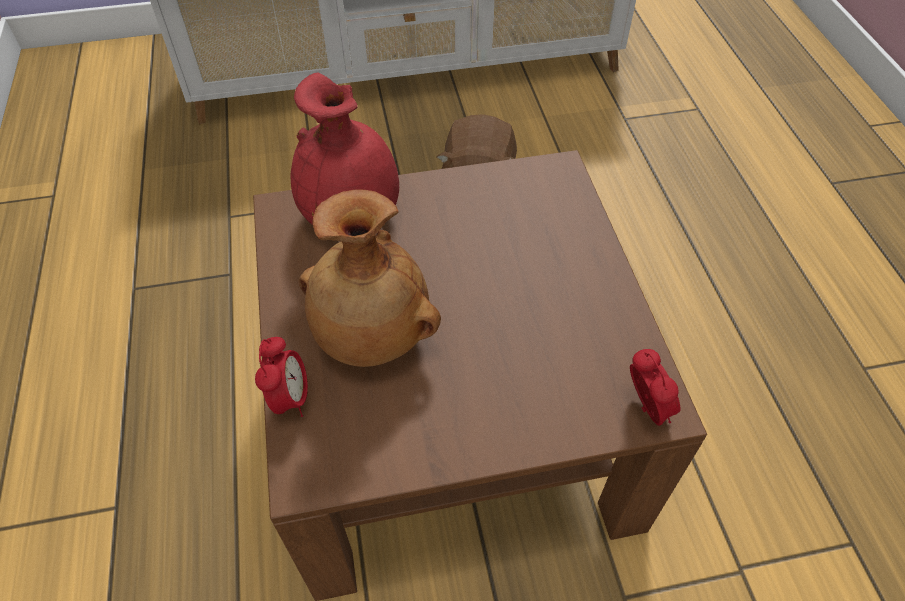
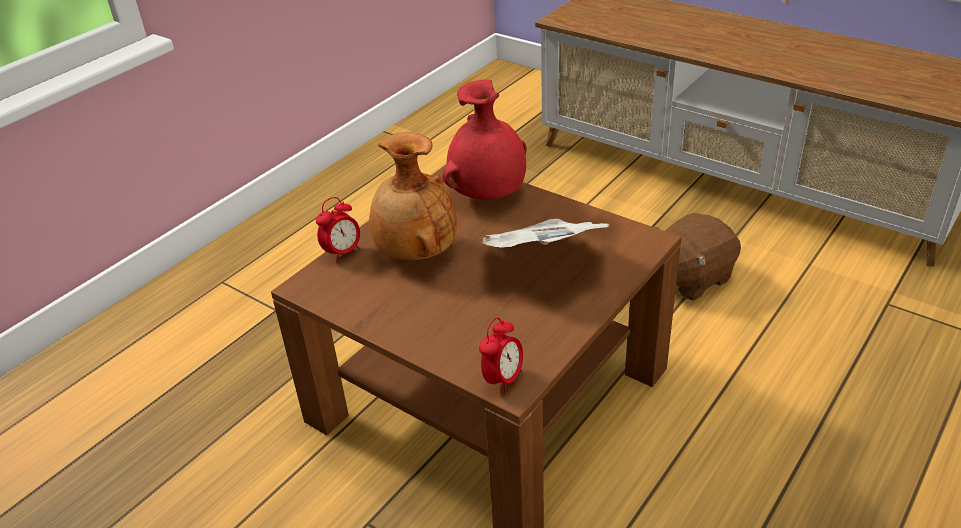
camera: 50 degrees right, 15 degrees down
none -> newspaper [482,218,609,247]

